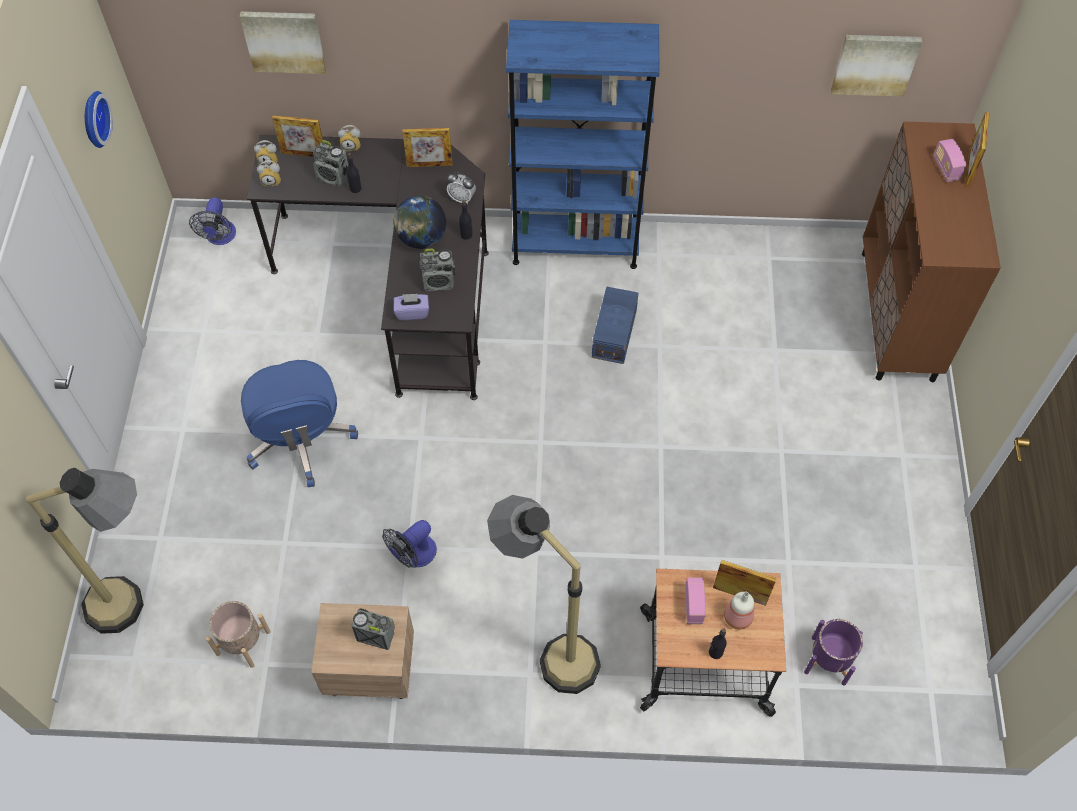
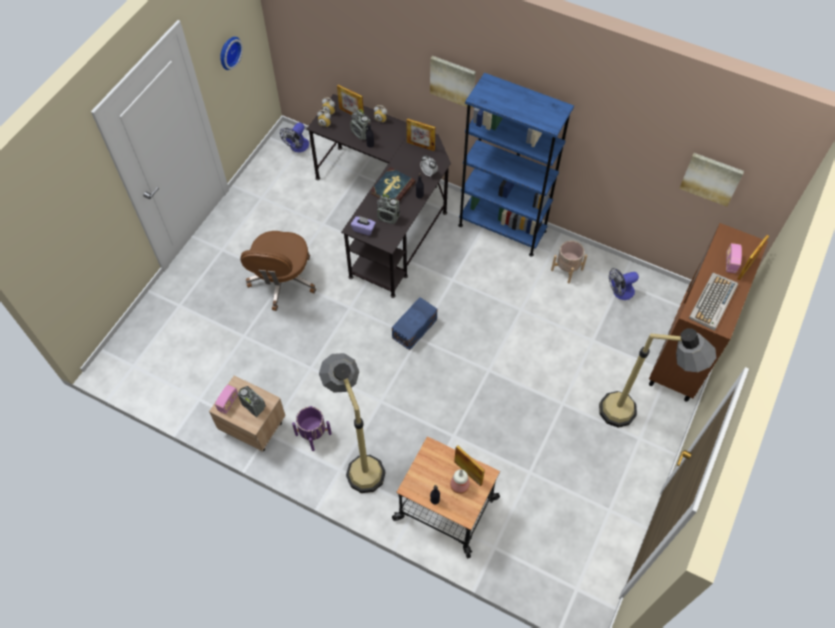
camera: 25 degrees right, 0 degrees up
floor lamp [26,468,144,634] -> floor lamp moved to [599,328,716,428]
beige planter [206,601,271,668] -> beige planter moved to [551,241,587,284]
picture [240,12,326,74] -> picture moved to [430,56,476,109]
blue office chair [241,360,358,487] -> brown office chair [240,231,316,311]
fan [382,520,437,568] -> fan moved to [609,268,639,300]
globe [393,196,446,249] -> book [370,167,415,202]
blue storage box [592,286,639,364] -> blue storage box moved to [392,297,437,350]
radio [685,577,706,624] -> radio moved to [215,385,238,414]
purple planter [804,619,863,686] -> purple planter moved to [292,406,332,451]
none -> keyboard [689,273,739,331]

